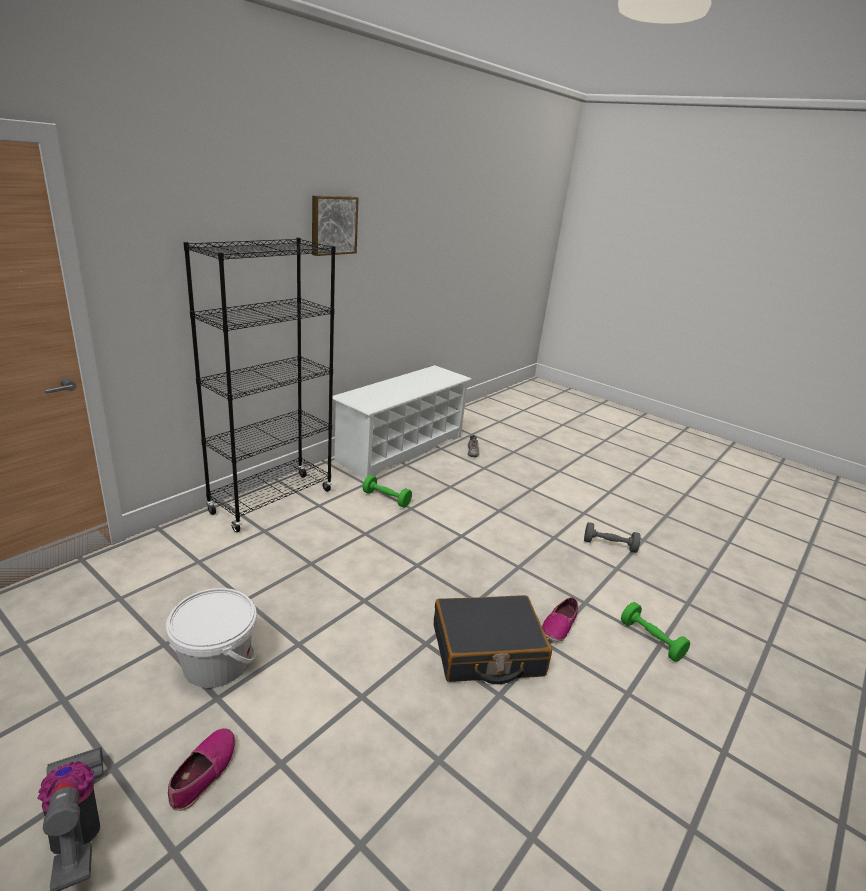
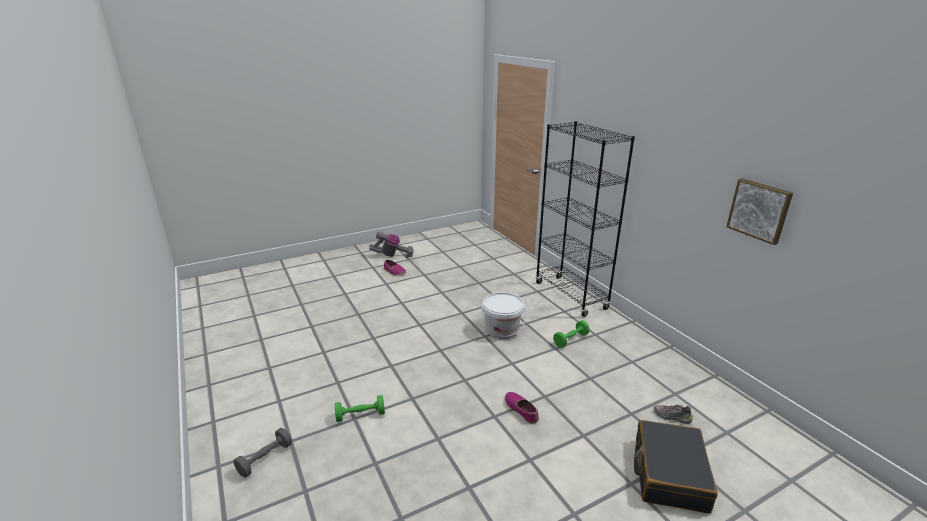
camera: 115 degrees right, 0 degrees up
white bucket [166,588,257,688] -> white bucket moved to [482,292,526,339]
picture [312,196,359,256] -> picture moved to [726,178,793,245]
white shoe rack [332,365,472,479] -> none
black suitcase [434,595,552,684] -> black suitcase moved to [634,420,718,513]
shoe [542,597,578,642] -> shoe moved to [505,392,539,424]
grey dumbbell [584,522,641,553] -> grey dumbbell moved to [234,428,292,477]

